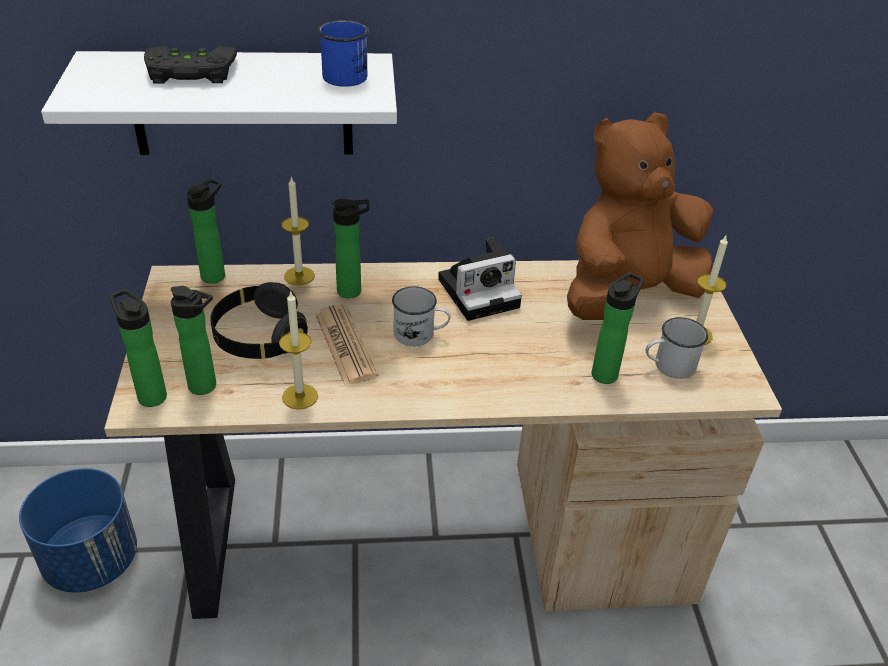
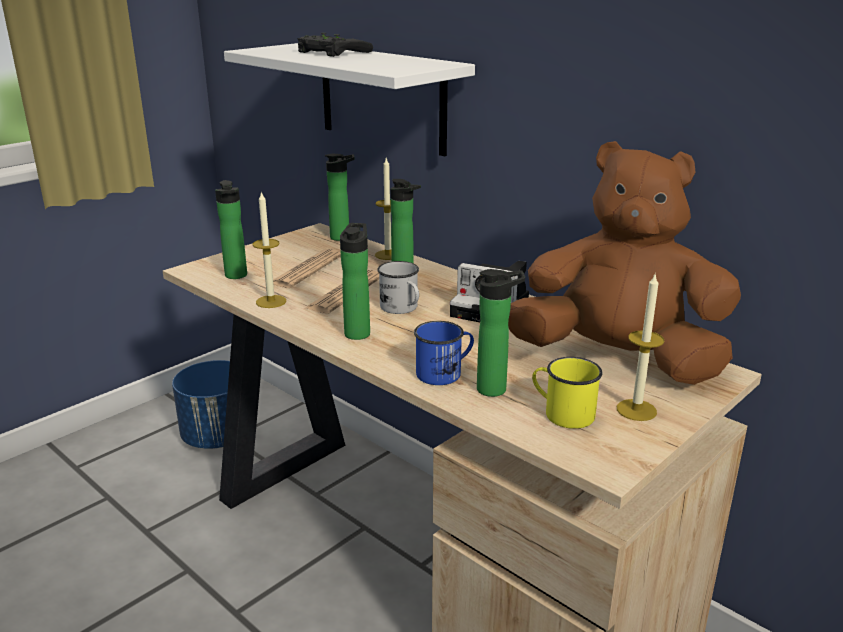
camera: 50 degrees right, 15 degrees down
bottle [109,289,167,407] -> bottle moved to [340,223,370,340]
black headphones [210,282,308,359] -> newspaper [273,249,341,288]
blue mug [318,20,369,87] -> blue mug moved to [414,321,474,385]
white mug [646,317,708,379] -> yellow mug [532,357,602,429]

